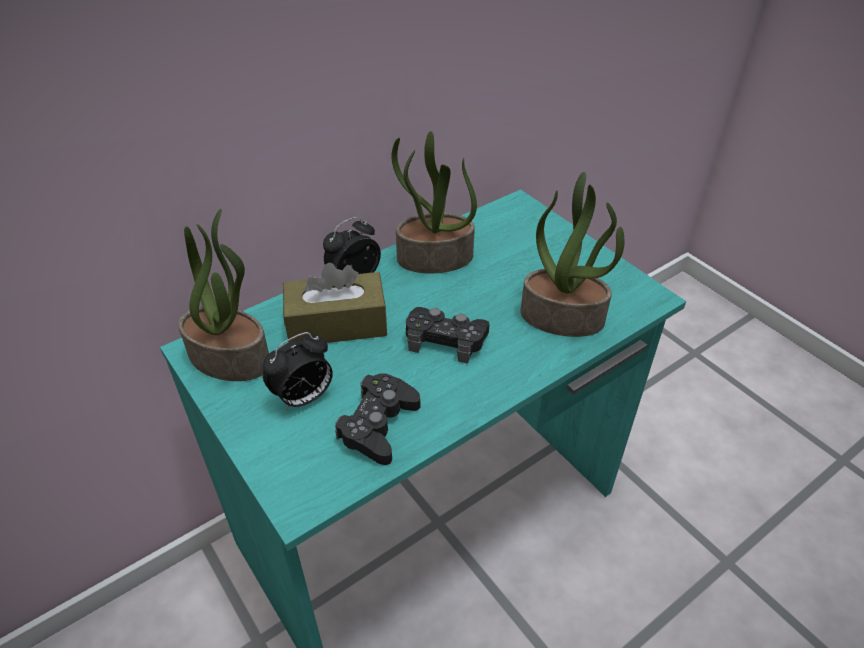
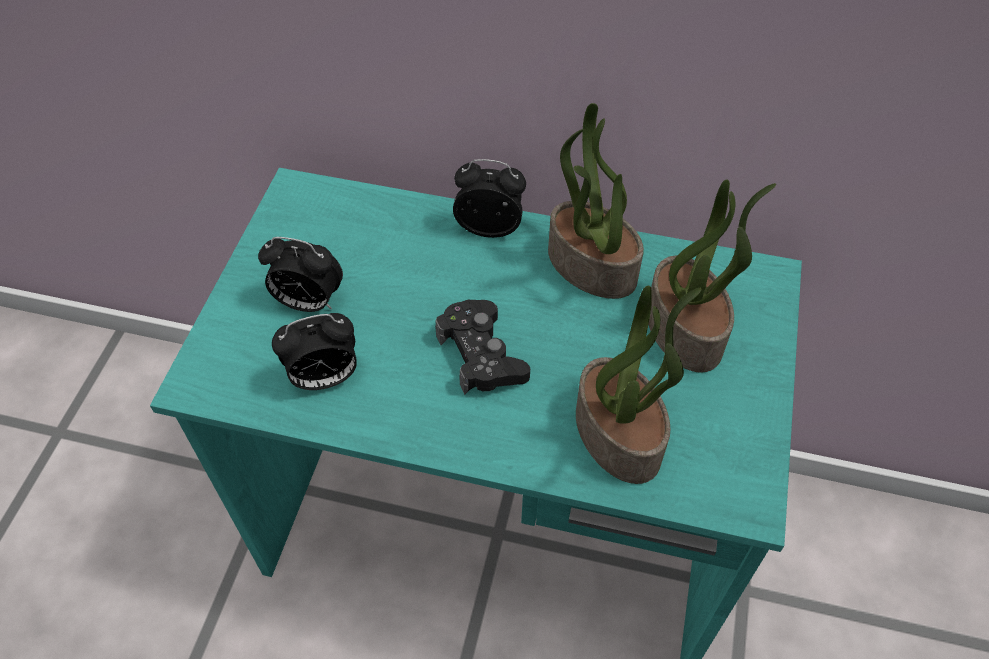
camera: 50 degrees right, 10 degrees up
potted plant [178,209,269,381] -> potted plant moved to [648,180,776,373]
brown tissue box [283,263,387,343] -> none
black game controller [335,373,420,465] -> alarm clock [272,313,357,390]

